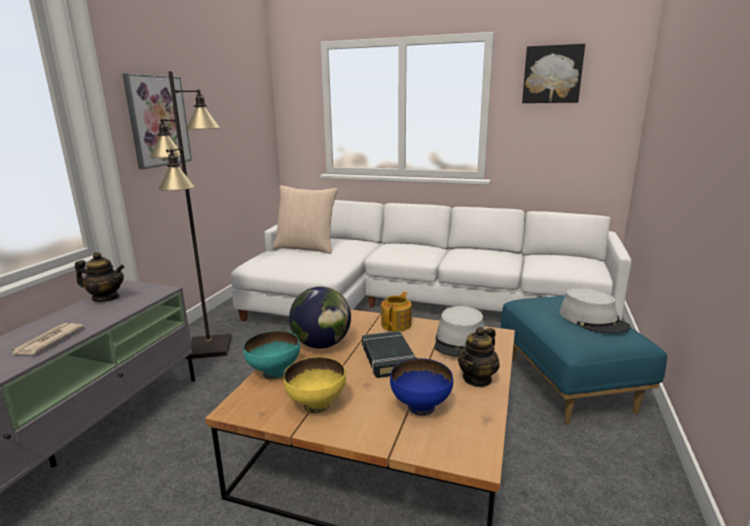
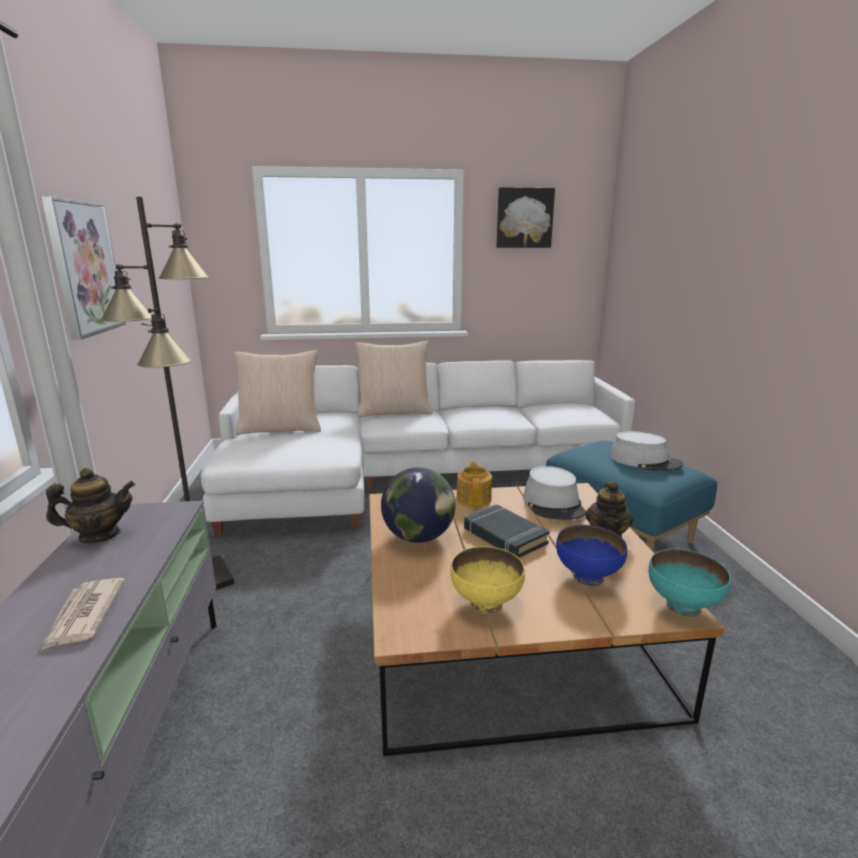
camera: 25 degrees left, 0 degrees up
turquoise bowl [243,331,300,379] -> turquoise bowl moved to [648,549,731,617]
none -> beige pillow [355,341,433,417]

